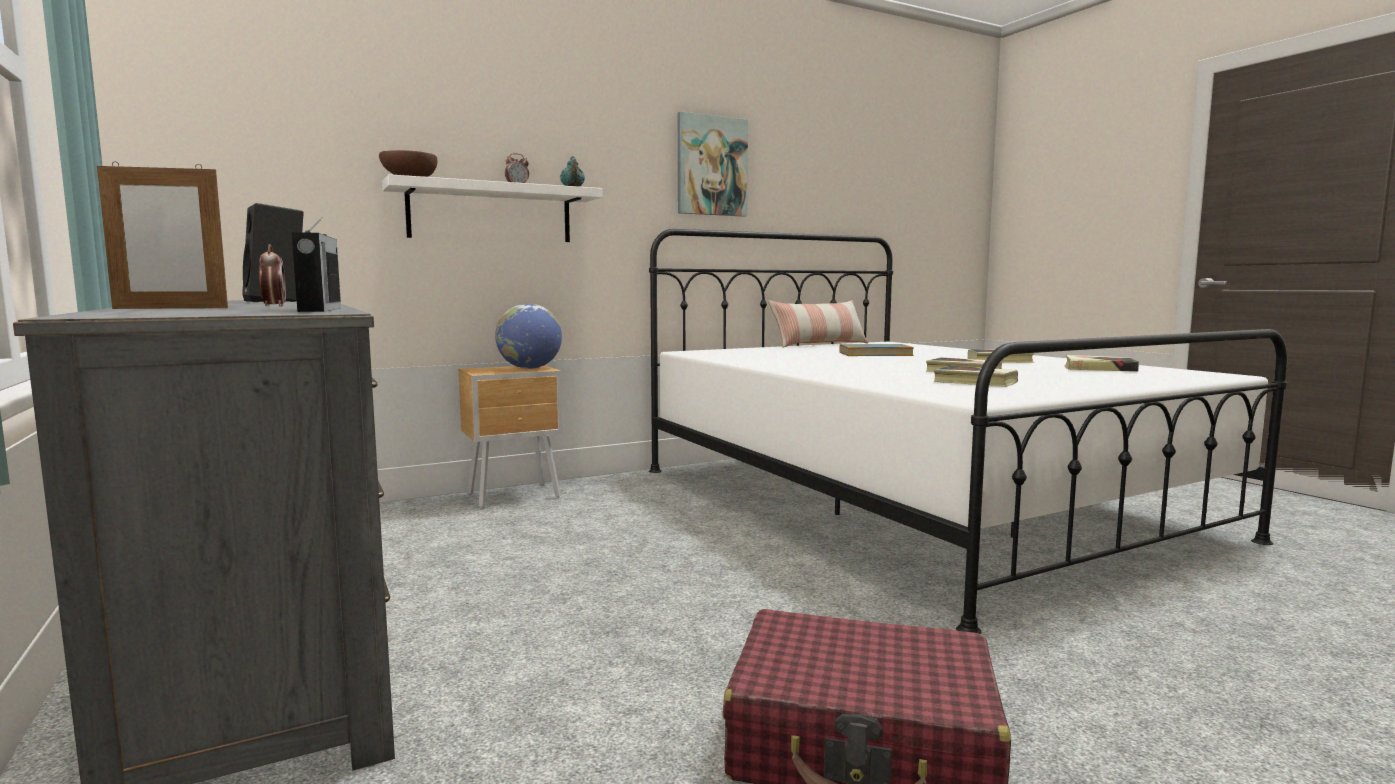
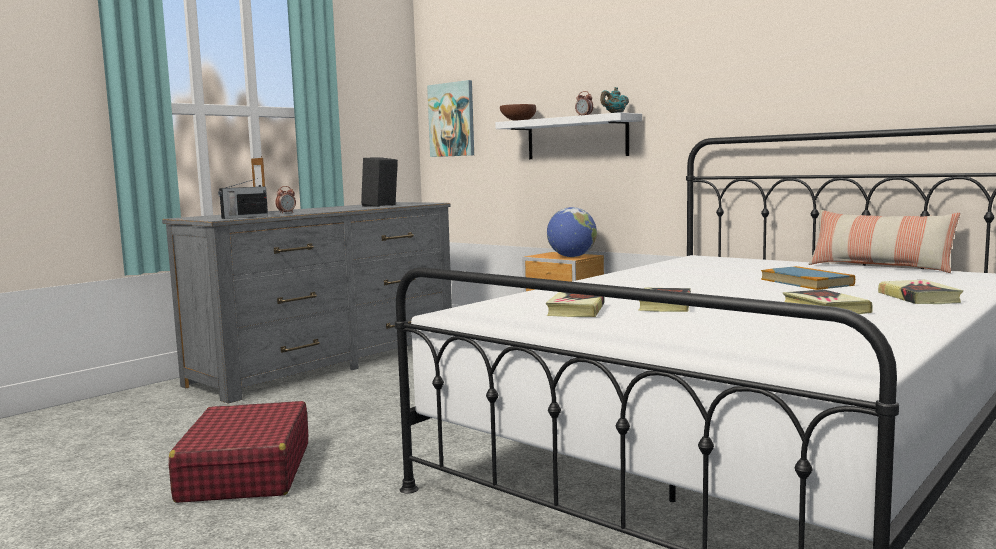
camera: 70 degrees right, 0 degrees up
picture [678,111,748,217] -> picture moved to [427,80,474,157]
book [1064,355,1139,372] -> book moved to [878,280,963,304]

